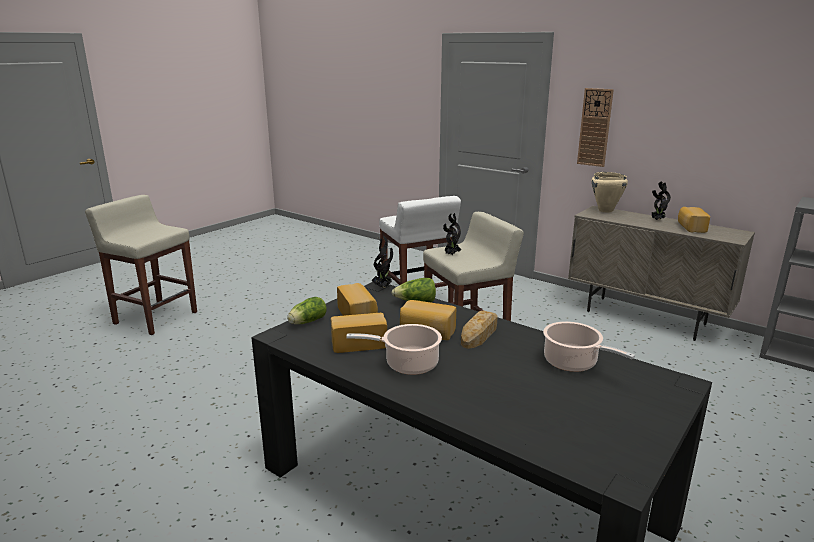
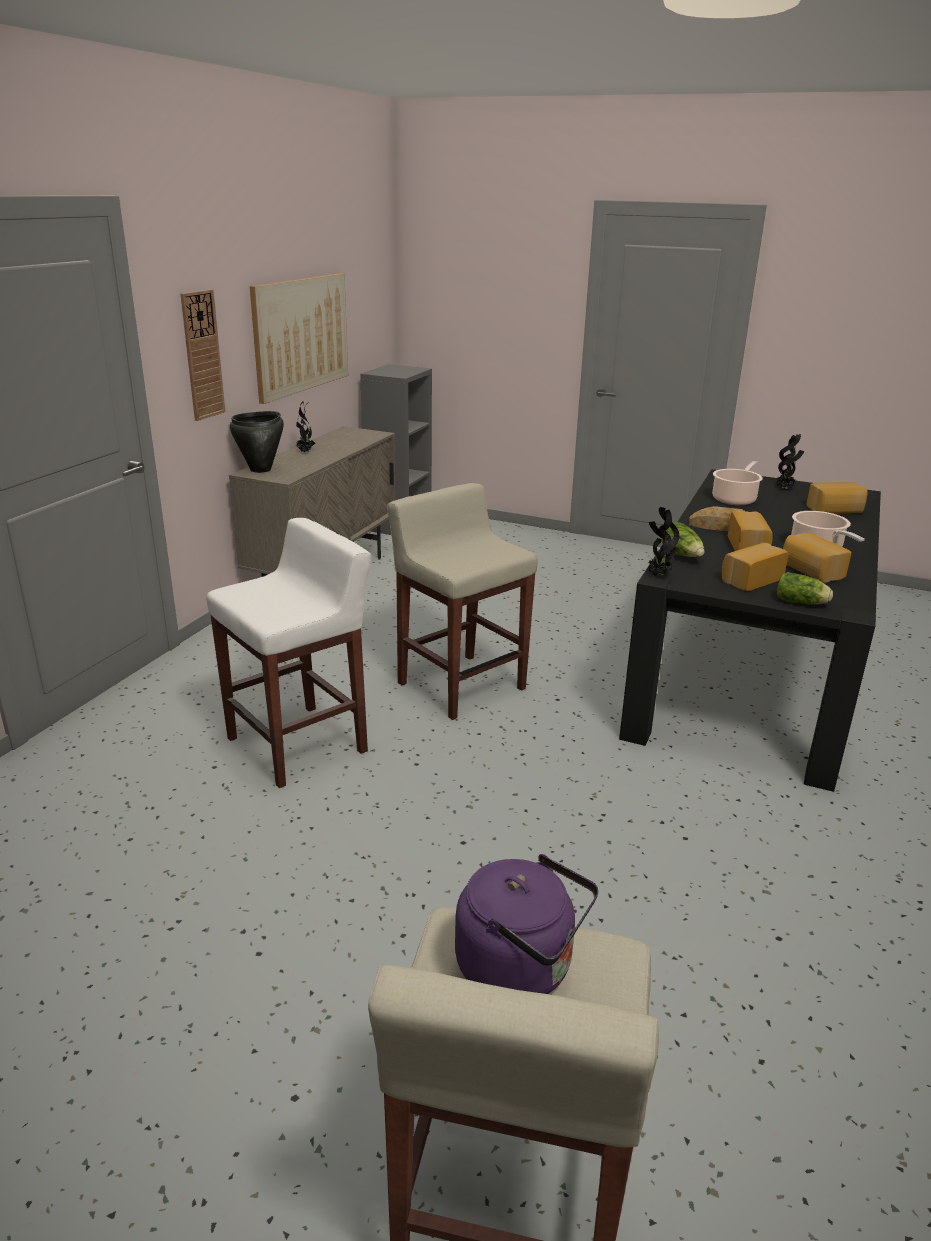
camera: 105 degrees left, 5 degrees up
potted plant [443,213,462,255] -> potted plant moved to [776,434,804,489]
beige cooking pot [591,172,628,213] -> black cooking pot [230,411,284,473]
bread [678,207,710,233] -> bread moved to [807,482,868,514]
none -> picture [250,273,348,404]
none -> purple kettle [455,854,598,994]

